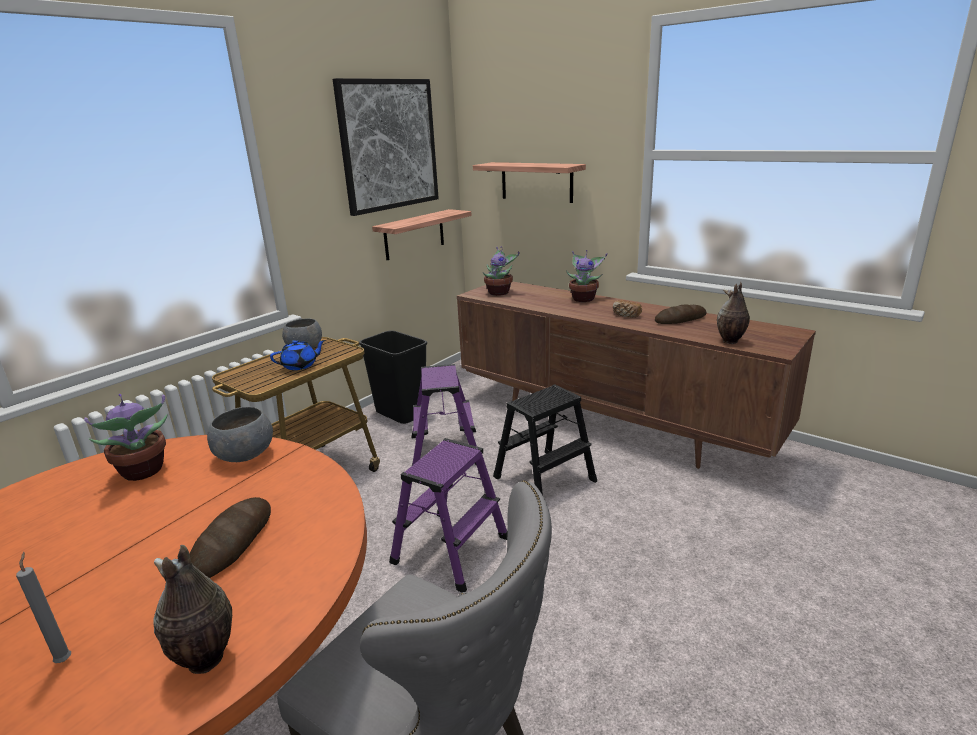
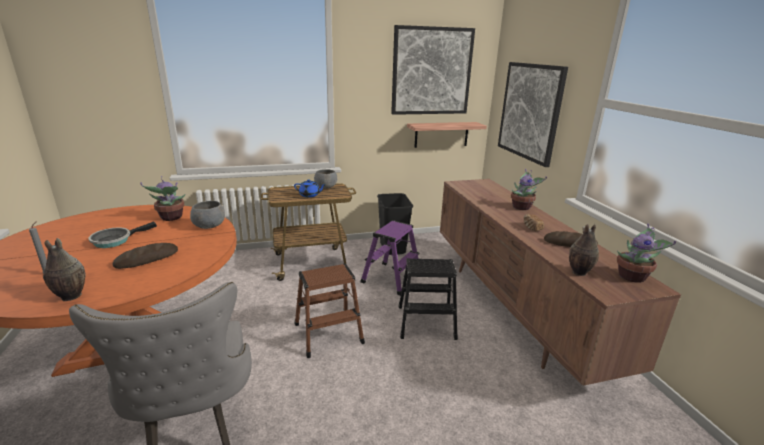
camera: 35 degrees right, 0 degrees up
purple step ladder [389,438,508,593] -> brown step ladder [295,263,365,358]
shelf [473,162,586,203] -> picture [498,62,568,167]
potted plant [483,246,519,296] -> potted plant moved to [617,223,676,283]
none -> frying pan [89,221,157,248]

